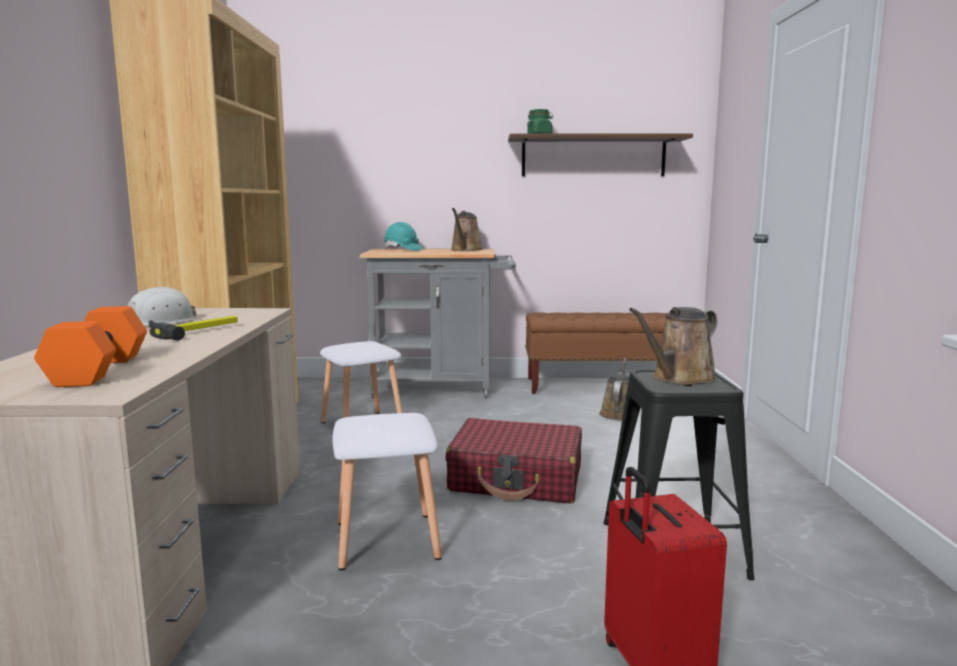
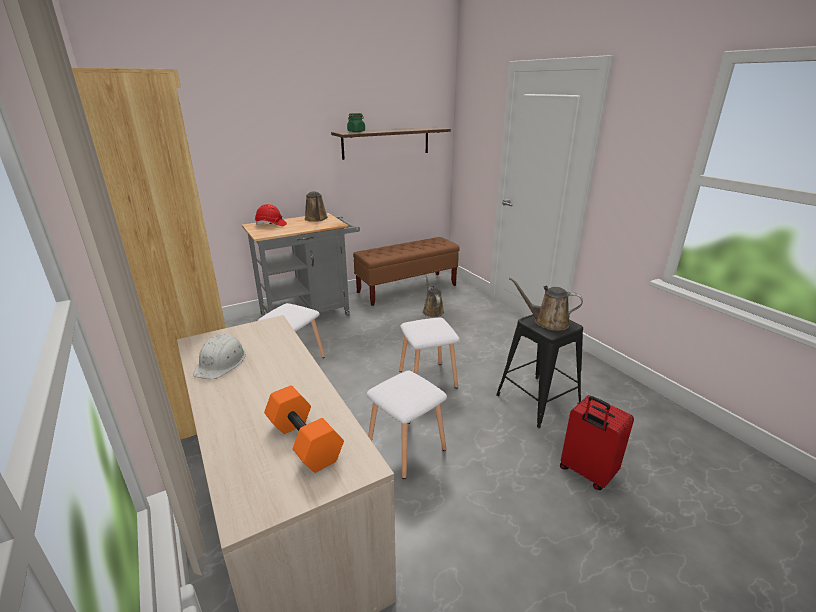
camera: 30 degrees left, 15 degrees up
hammer [149,316,238,340] -> none
turquoise hard hat [383,222,423,251] -> red hard hat [255,204,287,226]
red suitcase [445,418,582,503] -> white stool [399,317,460,388]
brown watering can [629,307,718,385] -> brown watering can turned 90 degrees clockwise [509,278,583,331]

